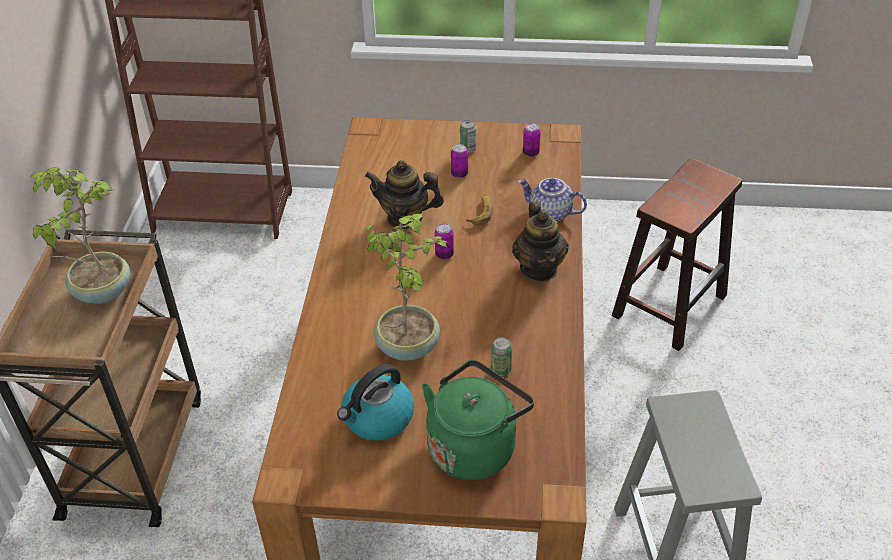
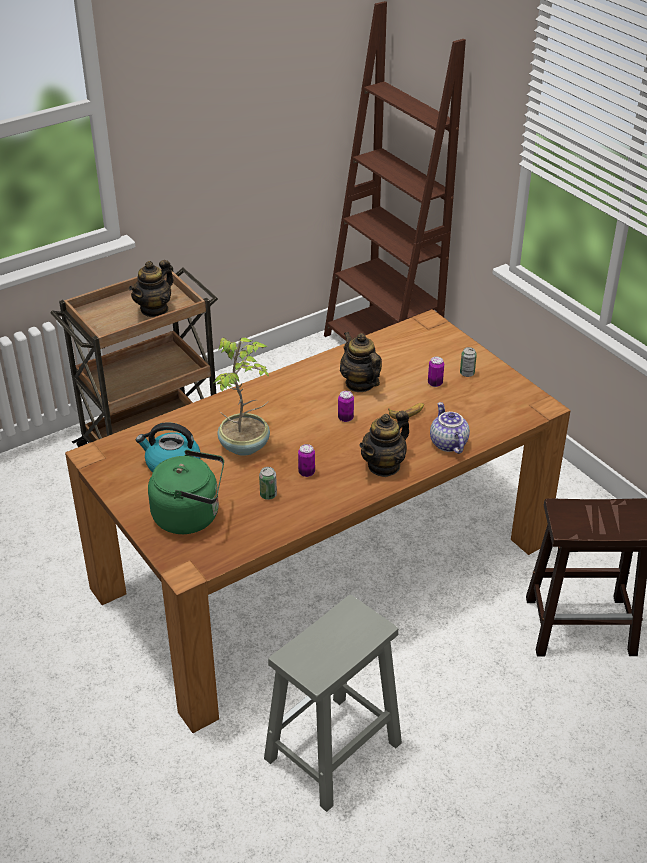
camera: 50 degrees right, 5 degrees down
potted plant [30,167,130,304] -> teapot [129,260,174,317]
can [523,123,541,157] -> can moved to [298,444,315,477]

